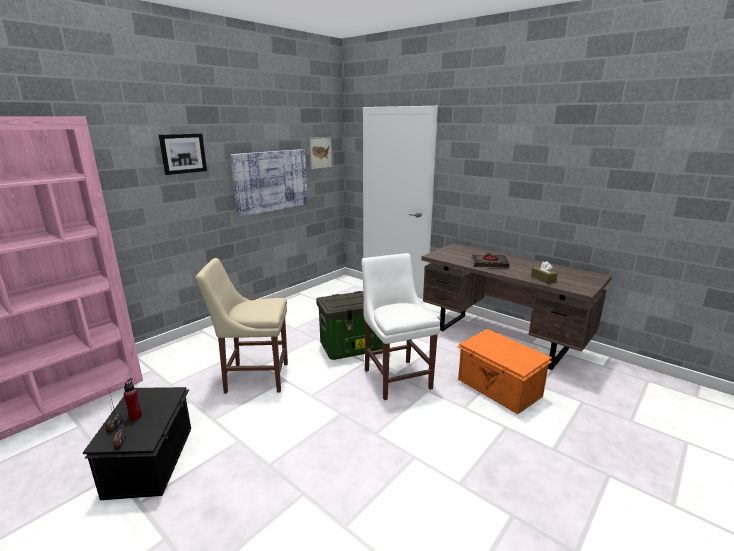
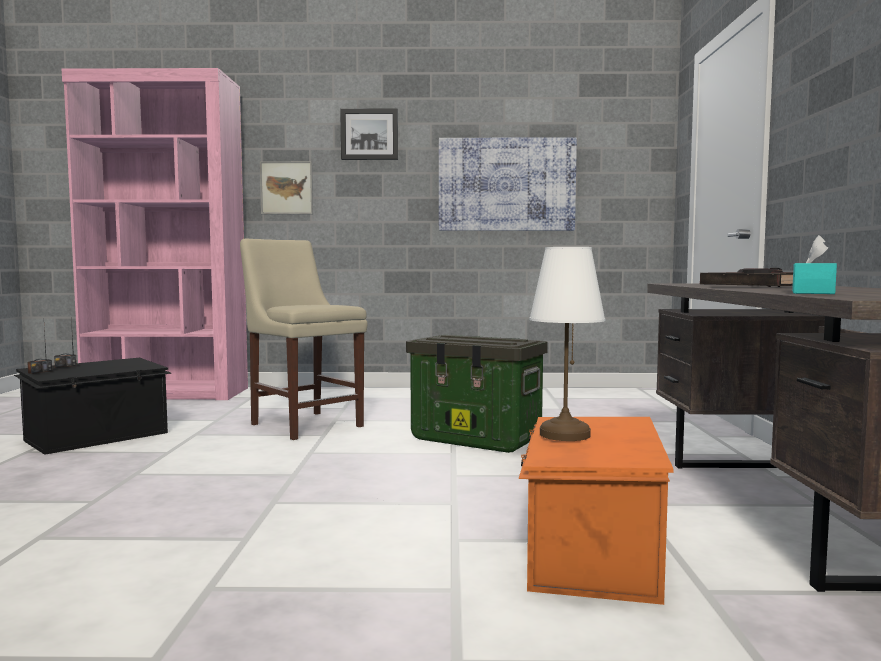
camera: 50 degrees right, 15 degrees down
red bottle [124,378,142,420] -> none
picture [309,137,333,170] -> picture moved to [260,161,313,214]
white chair [361,253,440,400] -> none
brown tissue box [531,261,558,284] -> turquoise tissue box [792,235,837,294]
none -> white table lamp [529,247,605,441]

